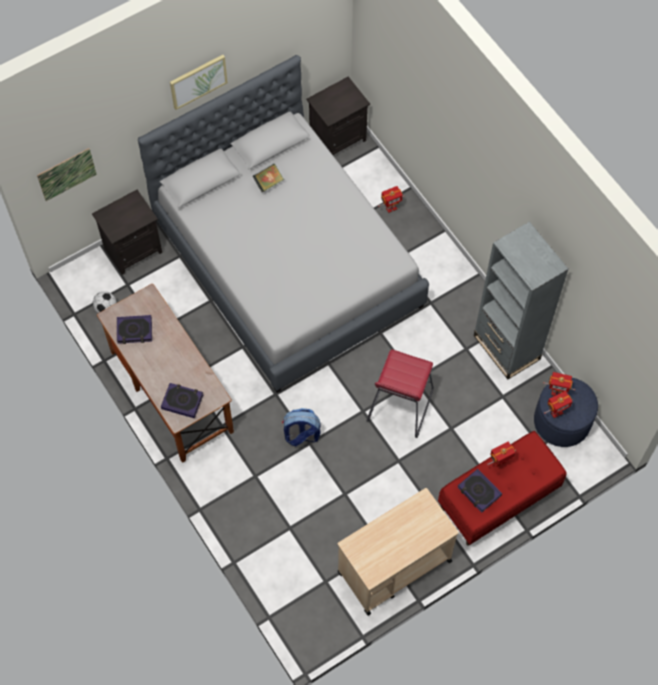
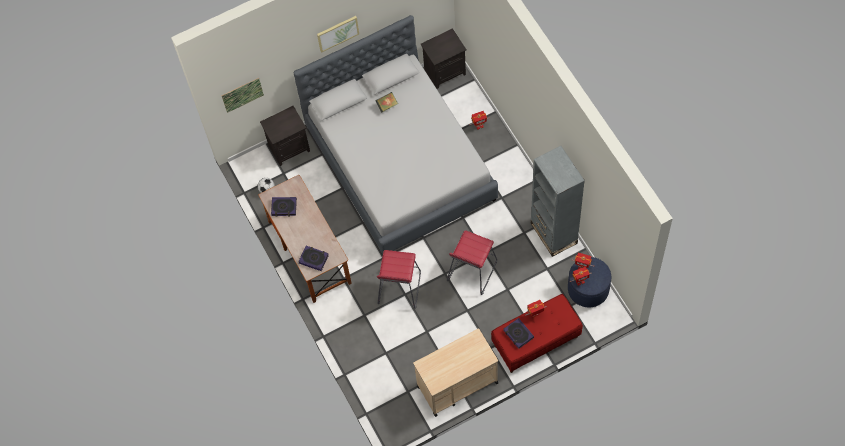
camera: 10 degrees right, 0 degrees up
backpack [282,408,321,447] -> red stool [377,250,421,309]

